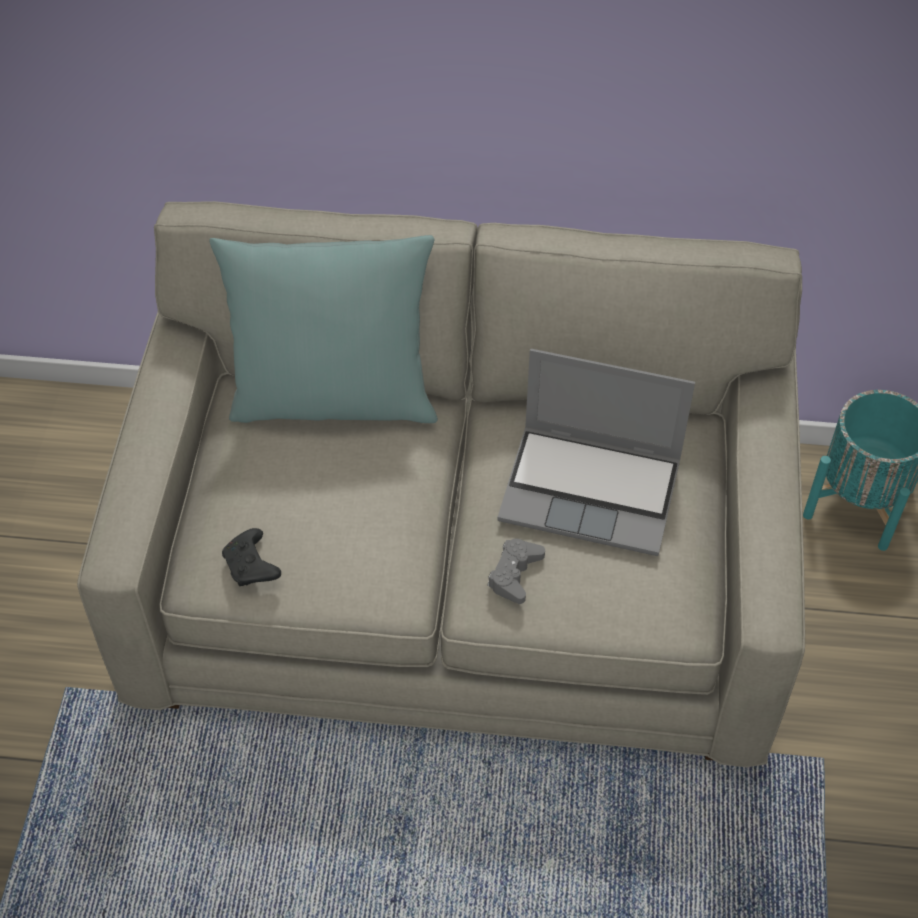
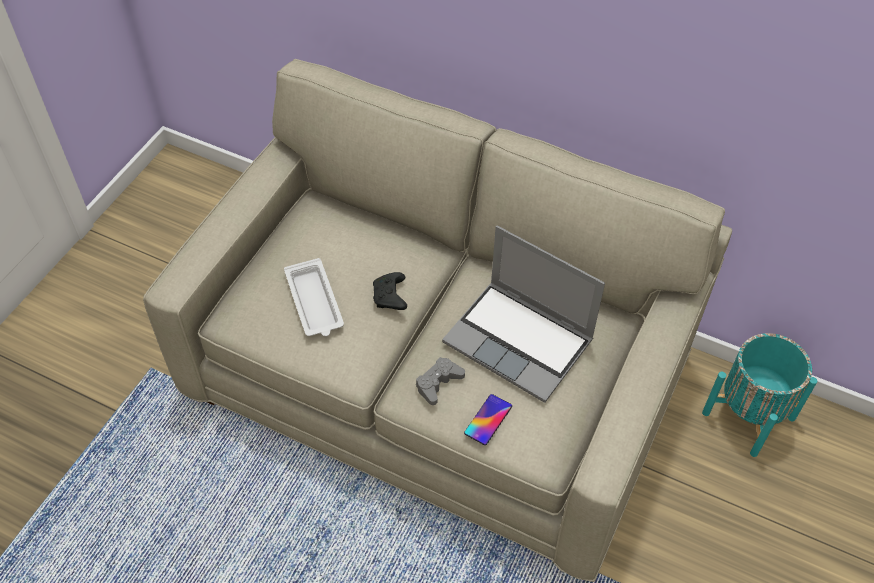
camera: 20 degrees right, 0 degrees up
turquoise pillow [210,235,438,423] -> none
black game controller [222,528,281,586] -> black game controller moved to [373,272,407,310]
none -> white tray [284,258,344,336]
none -> phone [464,394,512,445]

